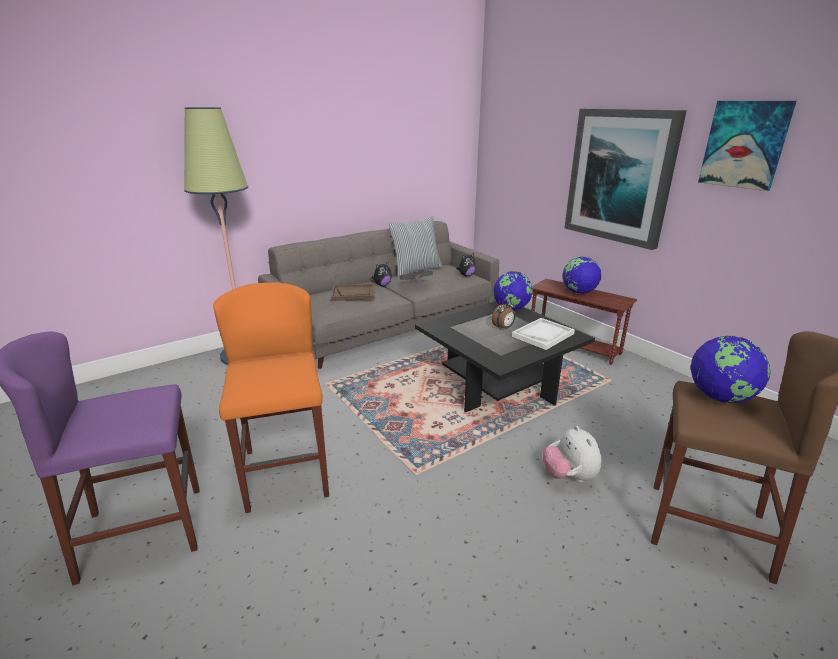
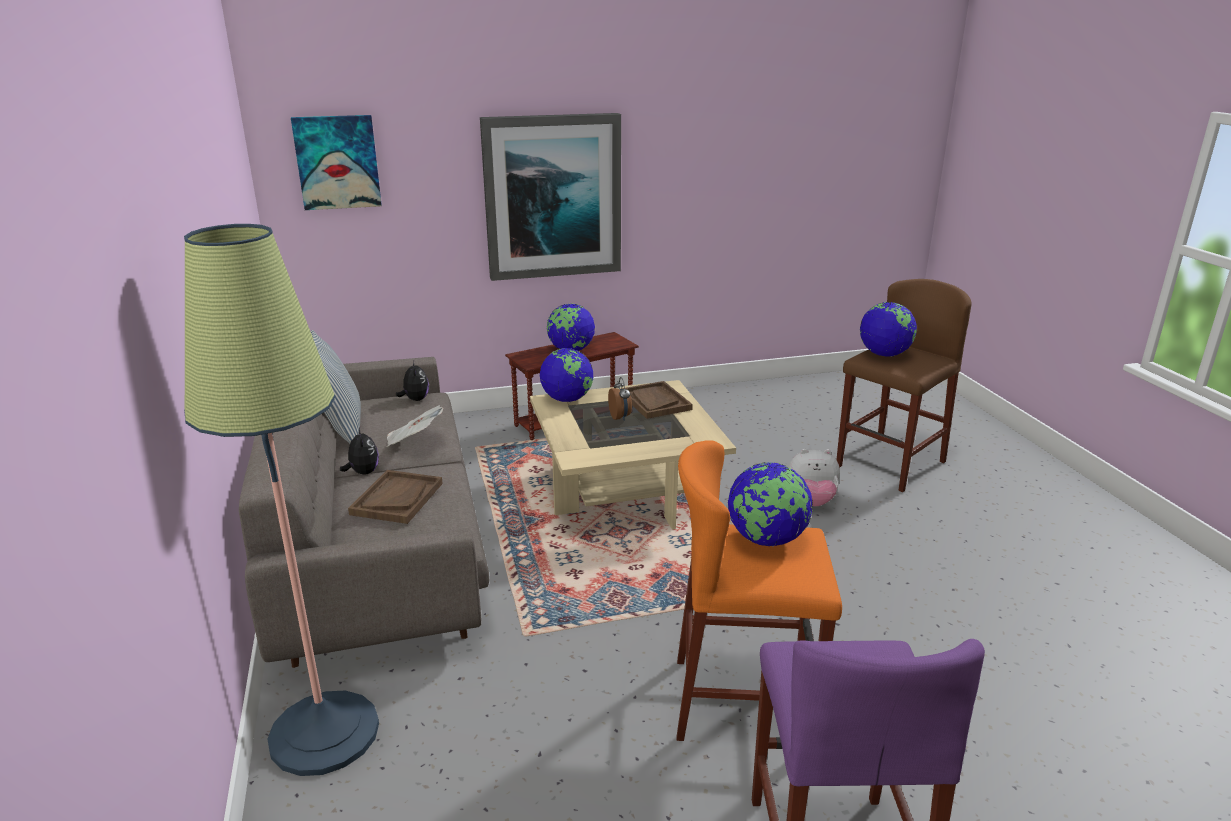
camera: 70 degrees left, 0 degrees up
black coffee table [415,301,595,412] -> beige coffee table [530,380,736,529]
white tray [512,318,575,350] -> brown tray [620,381,693,419]
picture [698,101,797,191] -> picture moved to [291,115,382,210]
none -> globe [728,462,813,547]

